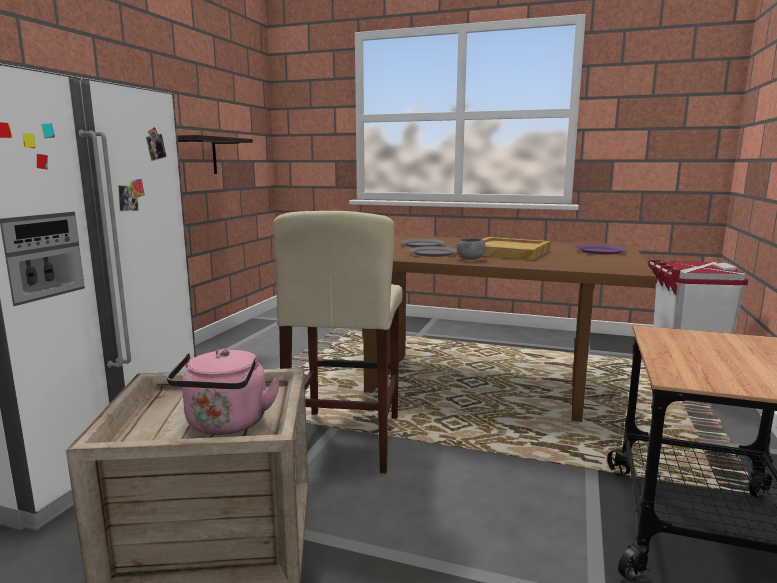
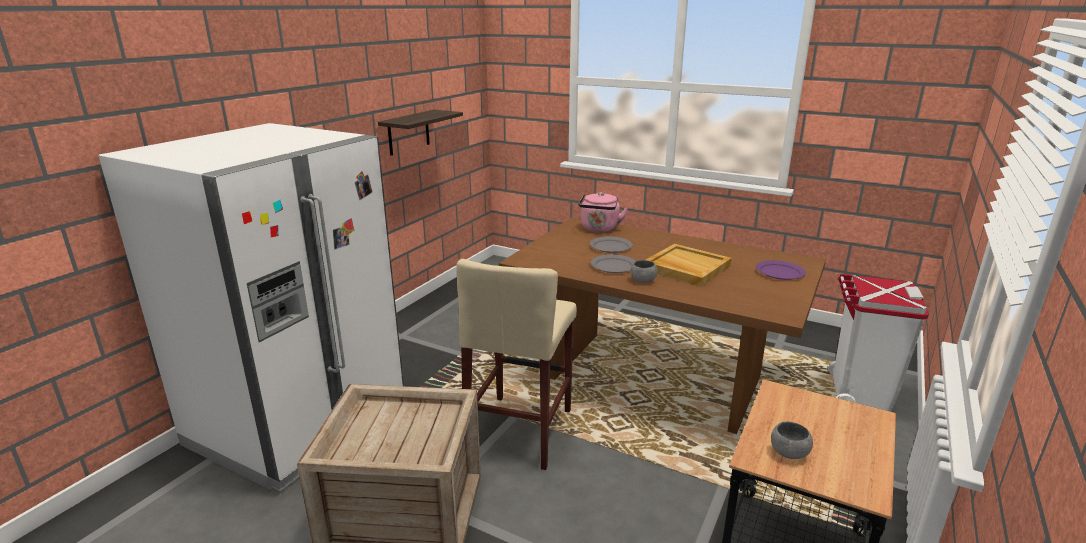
camera: 10 degrees right, 10 degrees up
pink kettle [167,349,281,435] -> pink kettle moved to [579,192,628,232]
none -> grey bowl [771,421,813,459]

